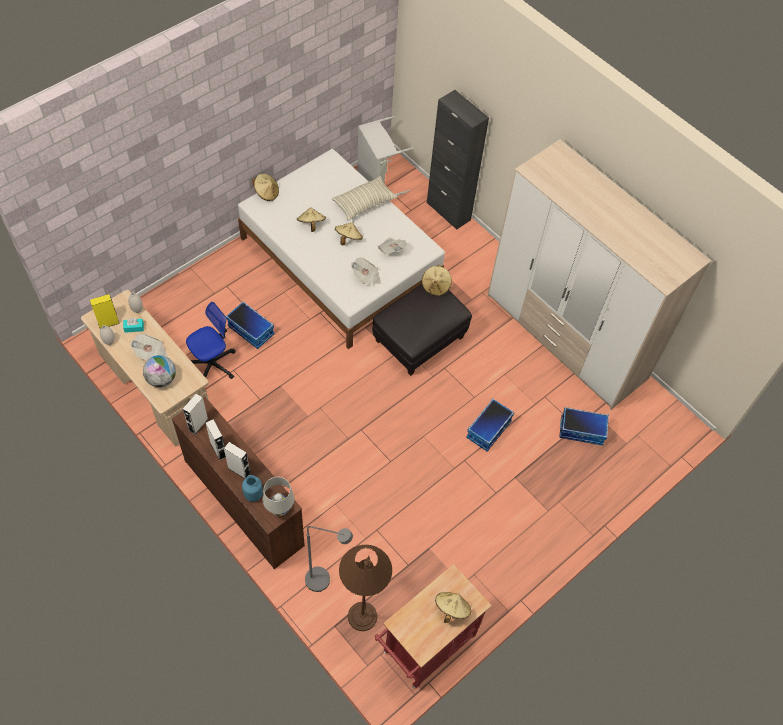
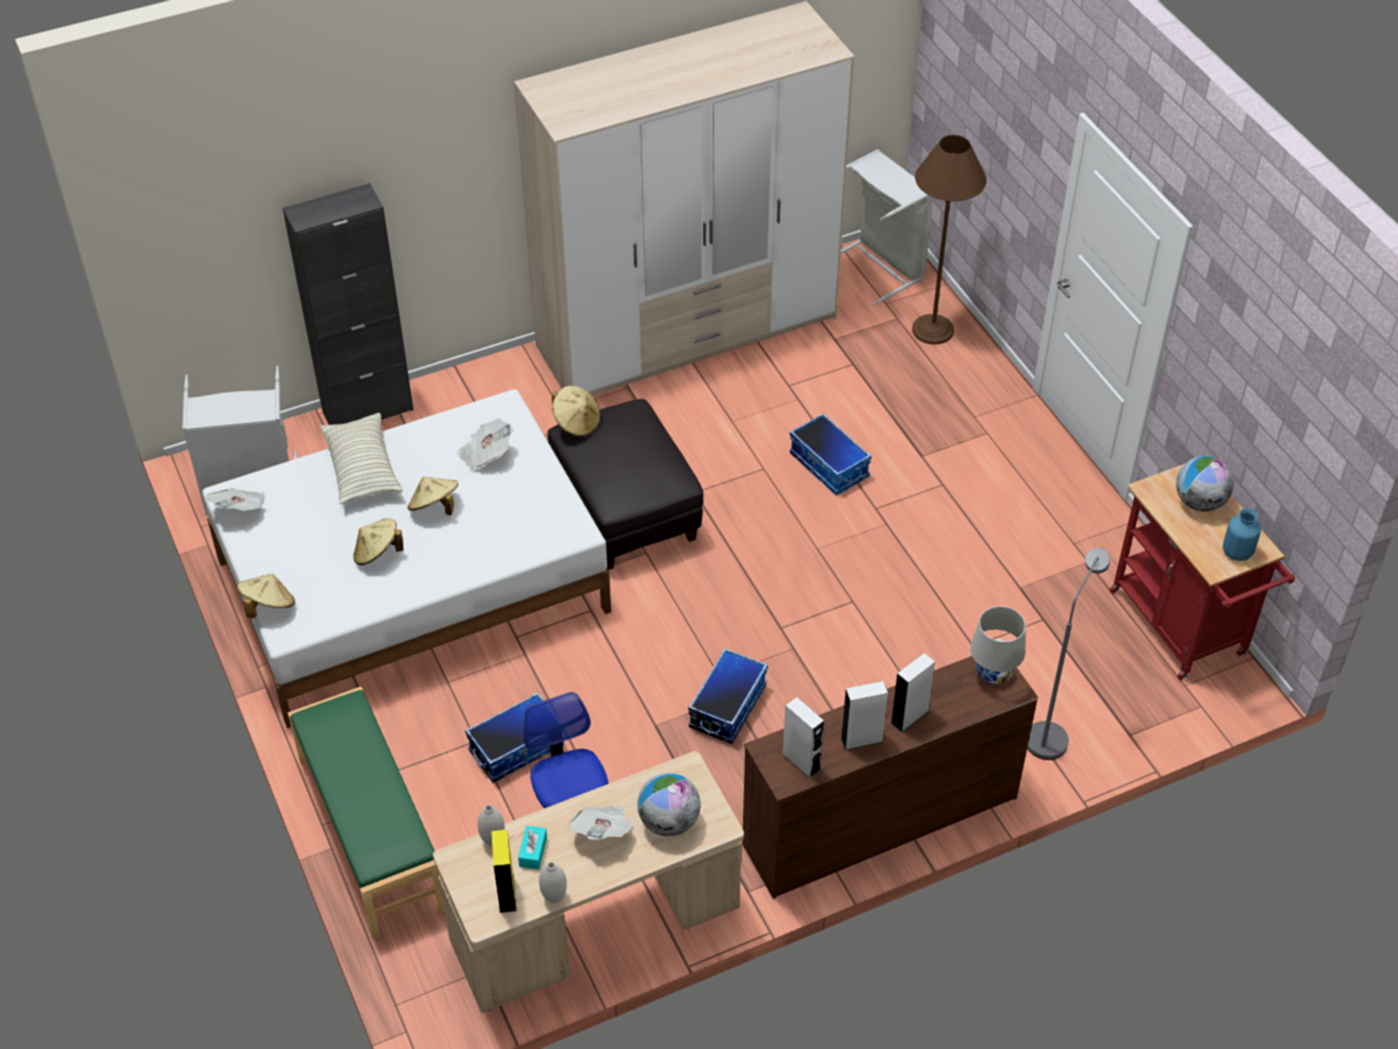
camera: 70 degrees left, 10 degrees down
blue vase [242,475,263,502] -> blue vase moved to [1223,508,1261,561]
brown floor lamp [339,545,392,631] -> brown floor lamp moved to [912,135,987,345]
newspaper [351,258,381,285] -> newspaper moved to [206,488,265,511]
beige hat [435,592,471,623] -> globe [1176,456,1234,512]
storage box [559,407,609,445] -> storage box moved to [688,648,768,744]
none -> green bench [288,687,444,939]
none -> grey laundry basket [841,149,933,305]

